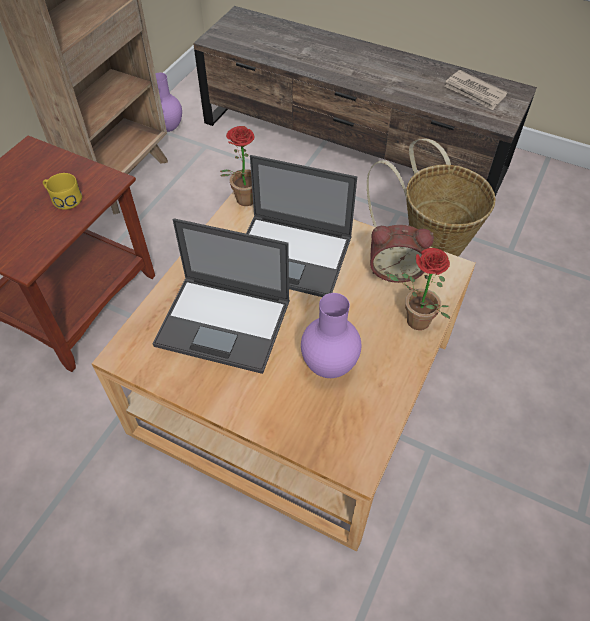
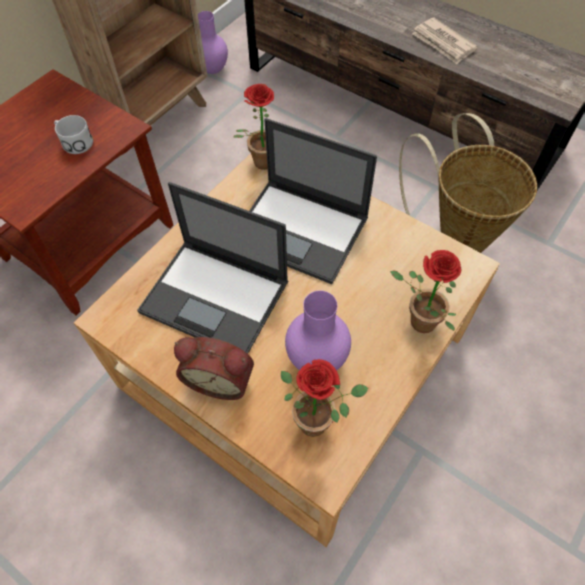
camera: 10 degrees right, 5 degrees up
yellow mug [43,173,82,210] -> white mug [54,115,93,154]
alarm clock [370,225,434,283] -> alarm clock moved to [174,337,254,400]
newspaper [444,70,507,110] -> newspaper moved to [412,17,477,64]
none -> potted plant [281,359,368,437]

